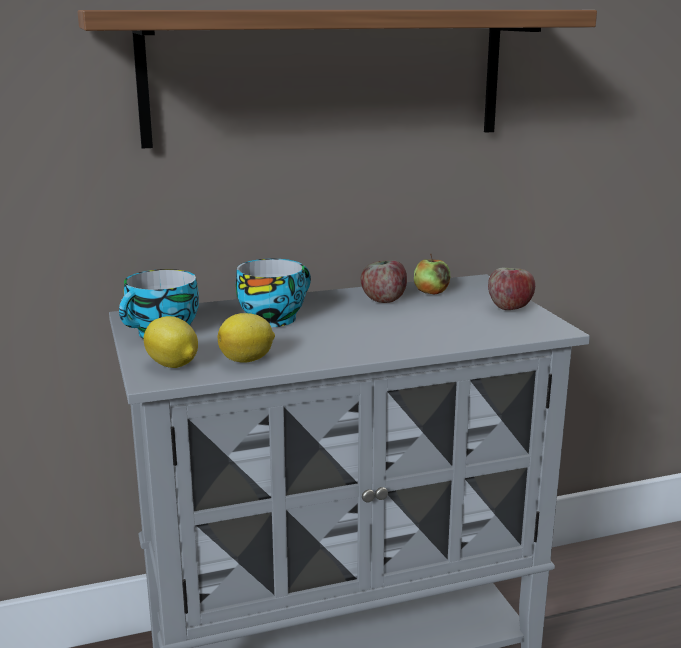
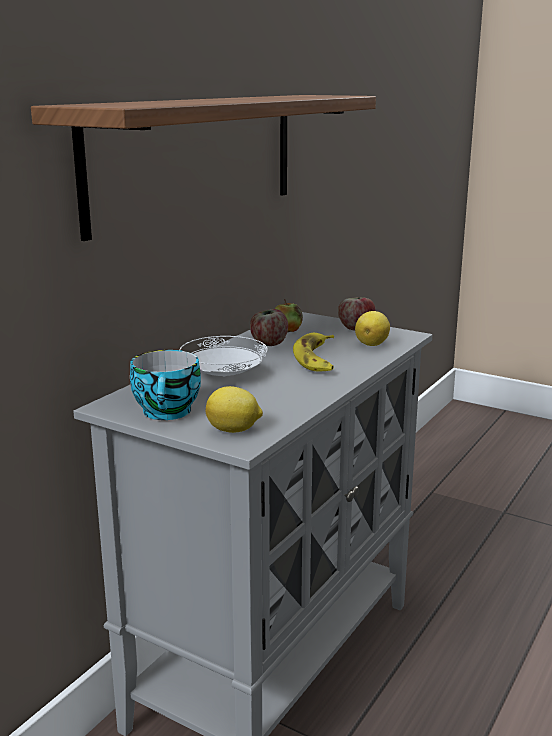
camera: 40 degrees left, 0 degrees up
lemon [218,313,275,363] -> lemon moved to [355,311,390,346]
cup [236,259,311,327] -> white plate [180,336,268,377]
none -> banana [293,333,334,371]

